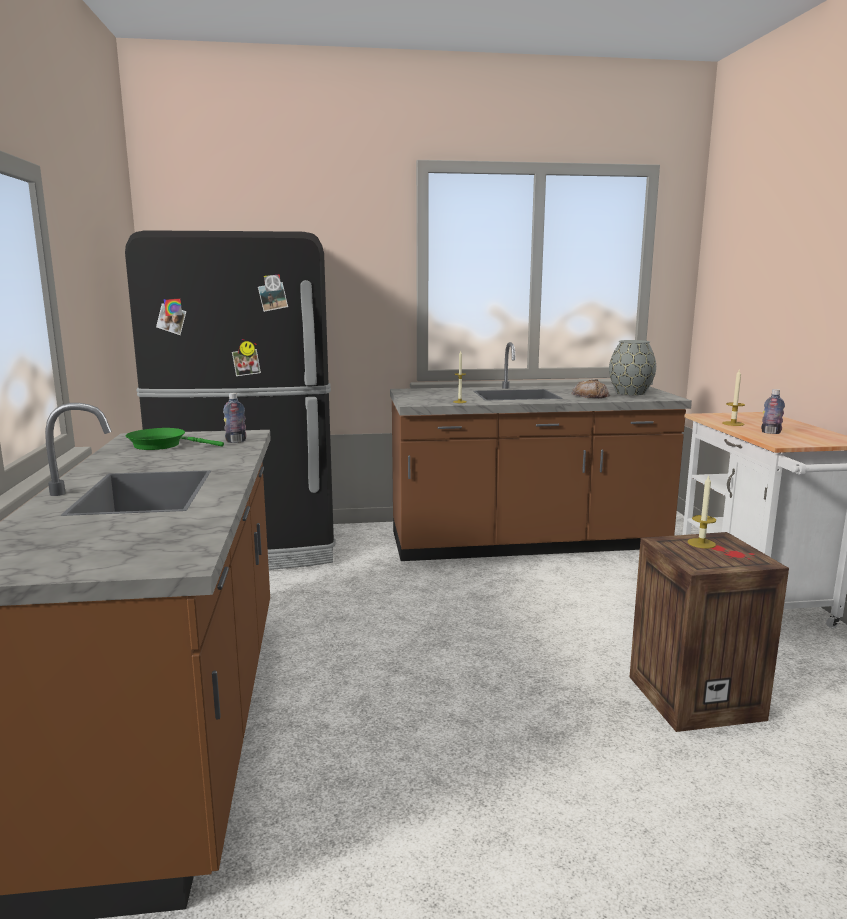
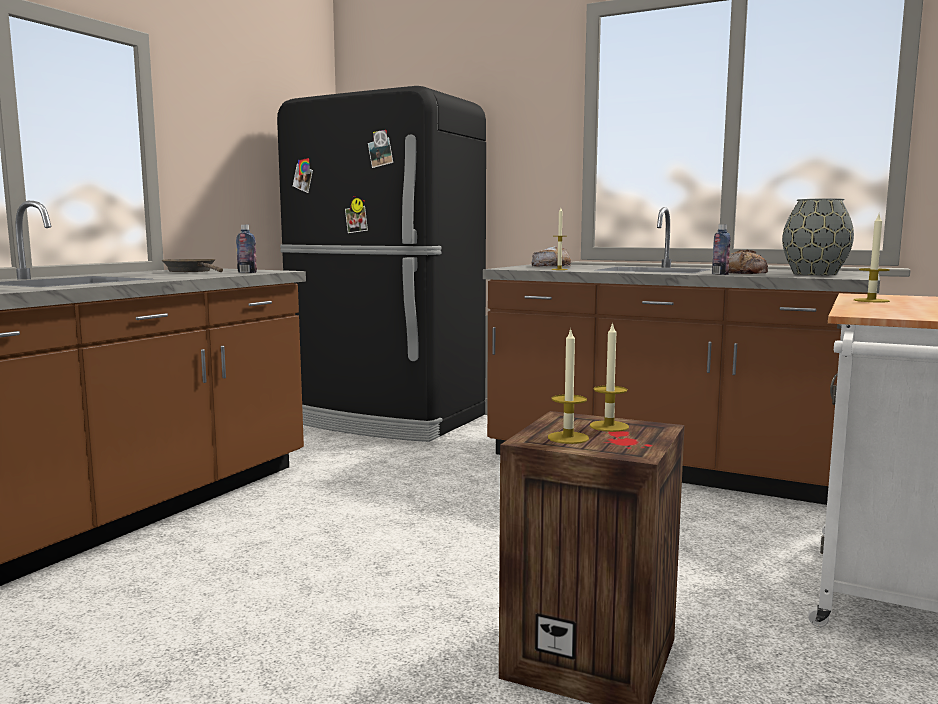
camera: 35 degrees right, 5 degrees down
green frying pan [126,428,224,450] -> brown frying pan [161,259,223,272]
bottle [761,389,785,434] -> bottle moved to [712,224,731,275]
none -> bread [532,246,571,267]
none -> candle [548,327,589,444]

